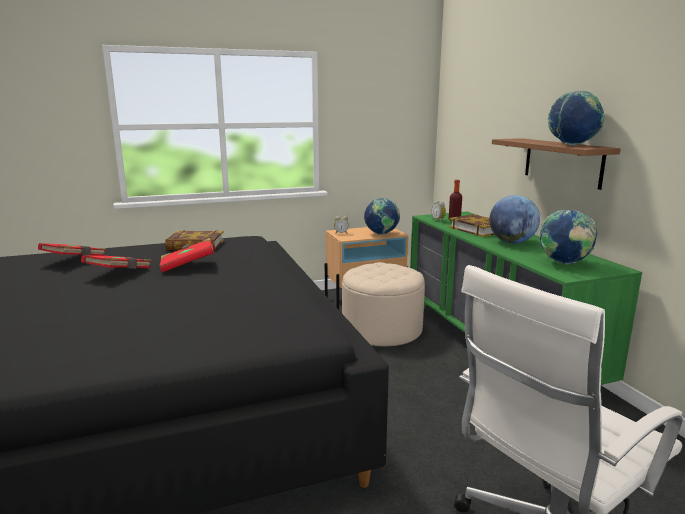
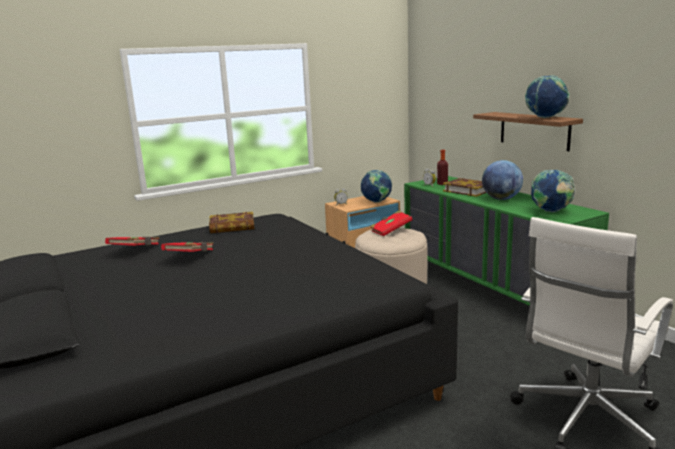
camera: 10 degrees left, 0 degrees up
red book [160,238,214,273] -> red book moved to [370,211,413,236]

